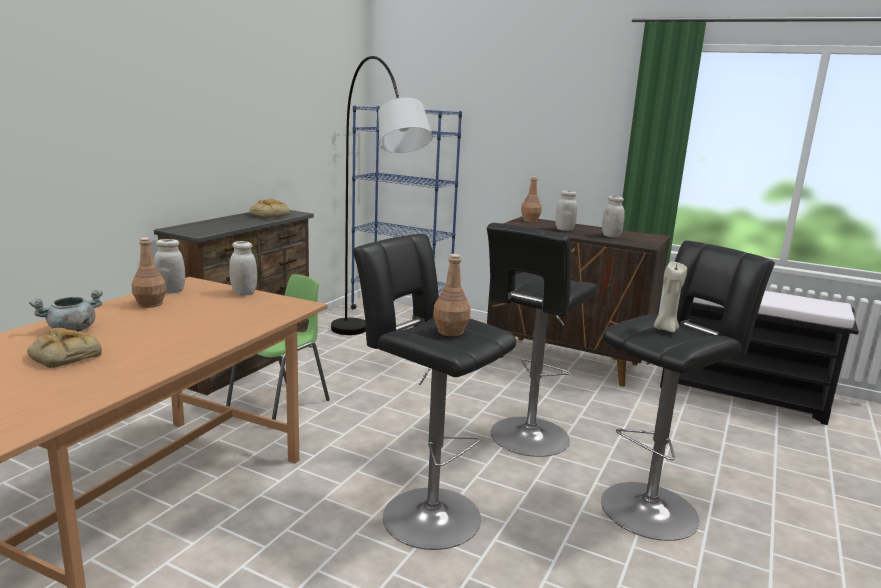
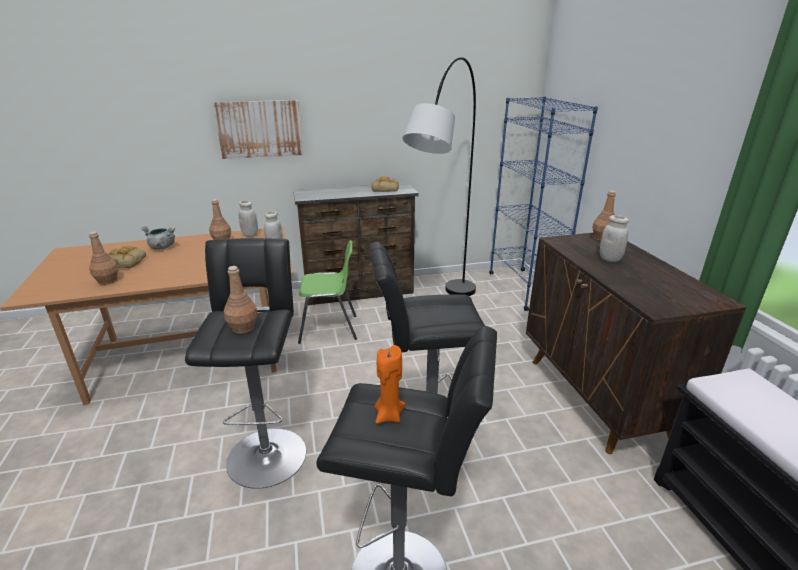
camera: 50 degrees right, 10 degrees up
white jar [602,196,625,238] -> none
beige candle [654,261,687,332] -> orange candle [375,345,406,424]
none -> brown bottle [89,232,118,285]
none -> picture [213,100,303,159]

